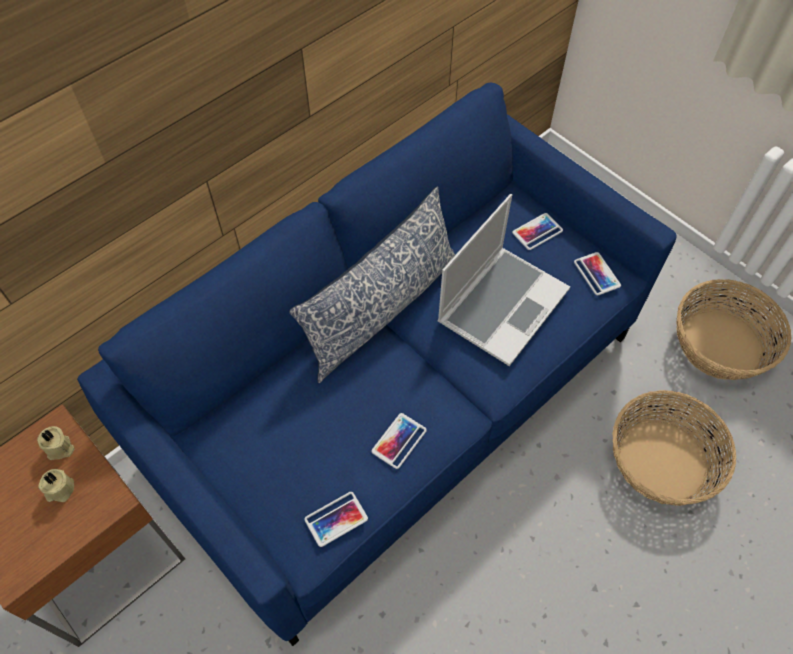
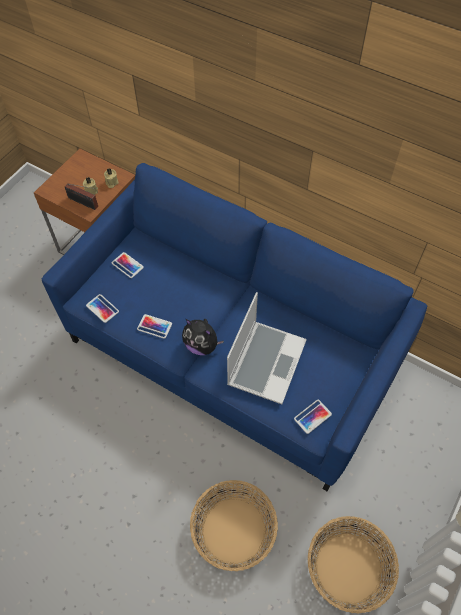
camera: 75 degrees right, 0 degrees up
pillow [289,187,456,383] -> none
laptop [437,194,570,366] -> laptop turned 90 degrees counterclockwise [227,292,307,404]
phone [512,213,563,250] -> phone moved to [112,252,144,278]
none -> radio [65,183,98,210]
none -> plush toy [182,319,224,355]

